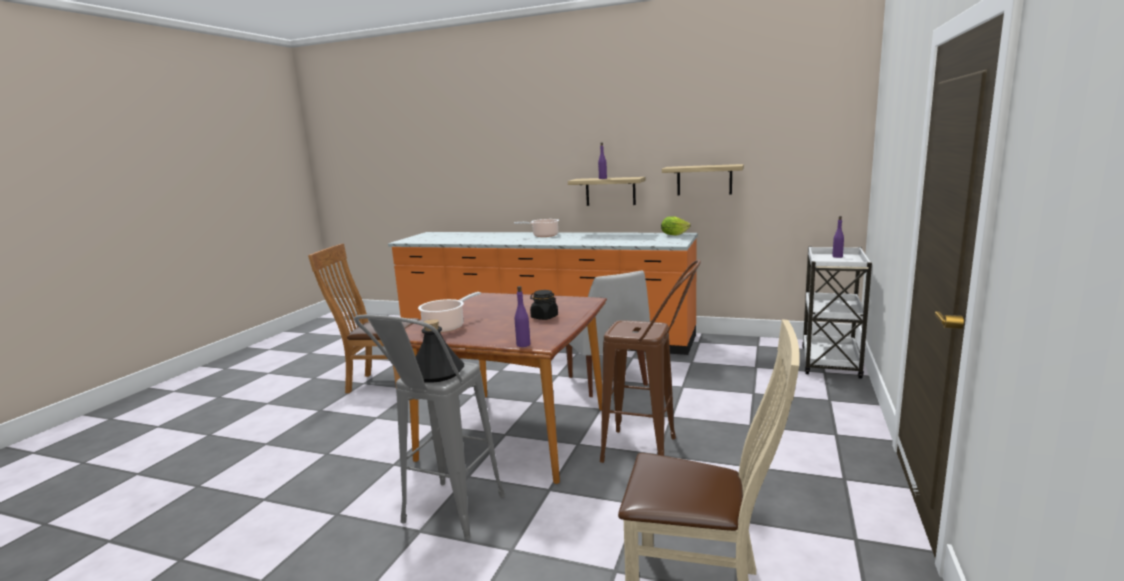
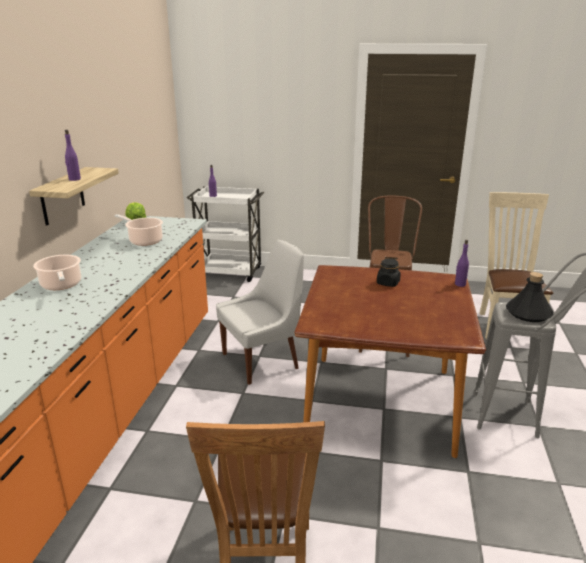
camera: 100 degrees left, 10 degrees up
cooking pot [418,292,481,333] -> cooking pot moved to [115,214,163,246]
shelf [662,164,744,195] -> none

